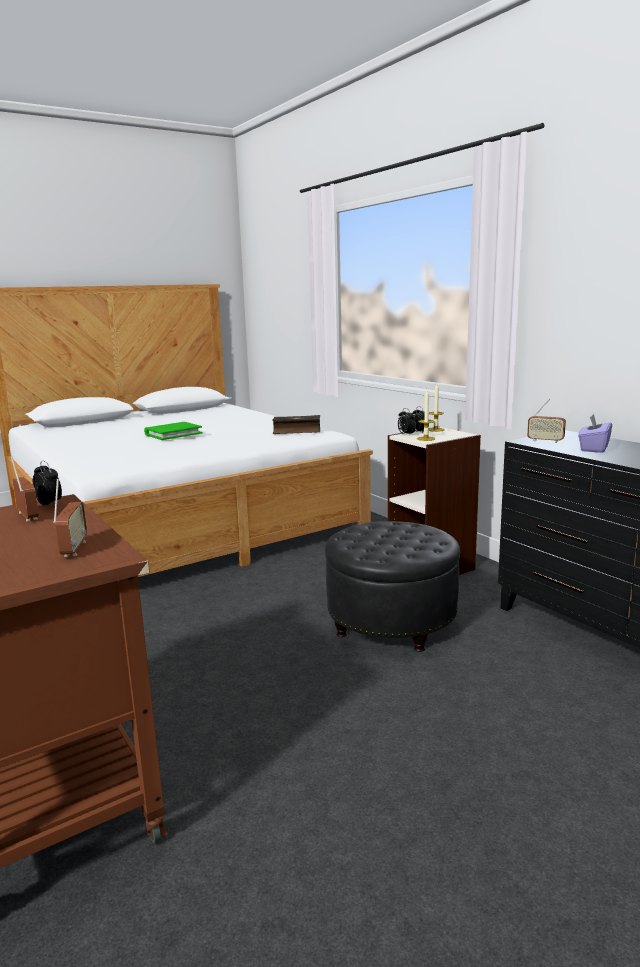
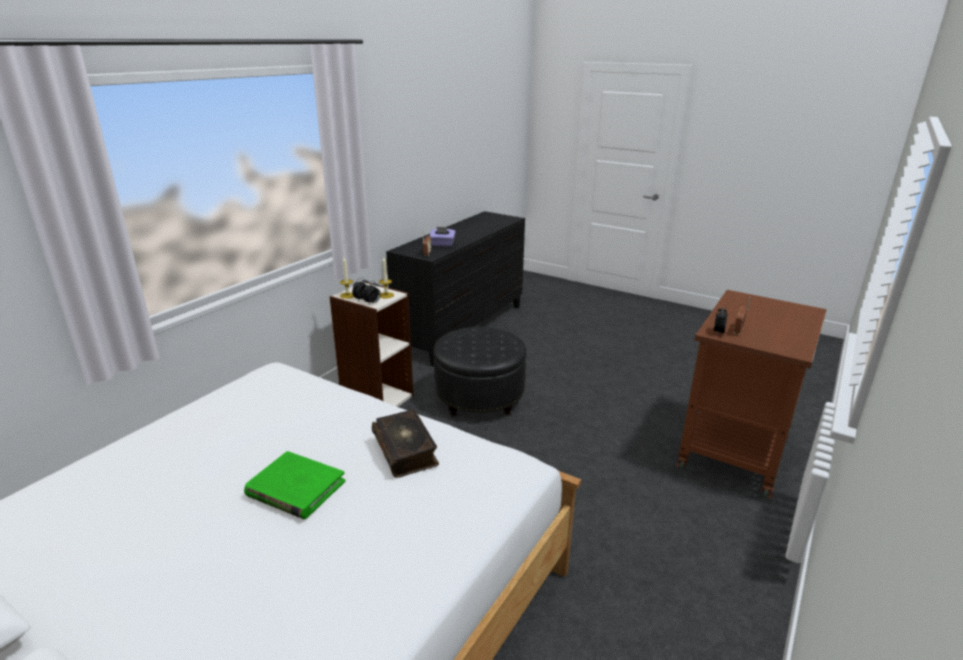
camera: 115 degrees left, 10 degrees up
radio [53,479,87,557] -> none
book [273,415,320,434] -> book moved to [372,409,439,478]

